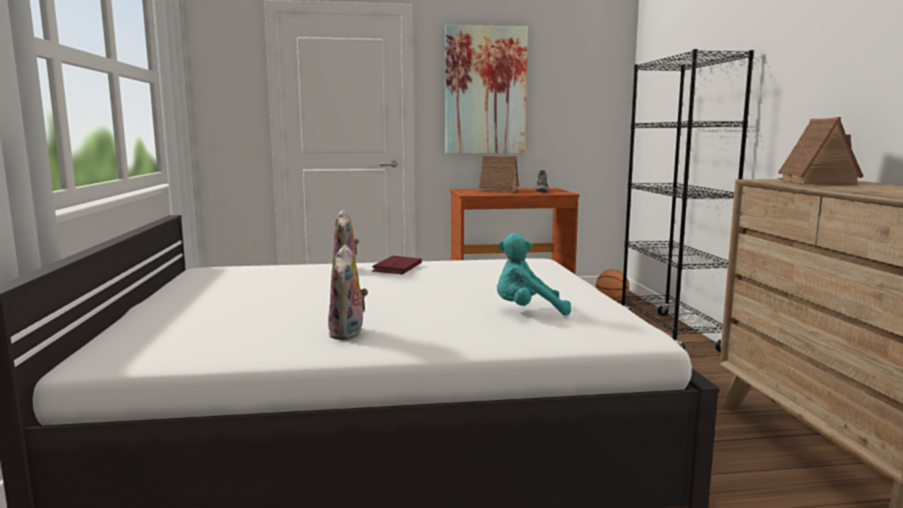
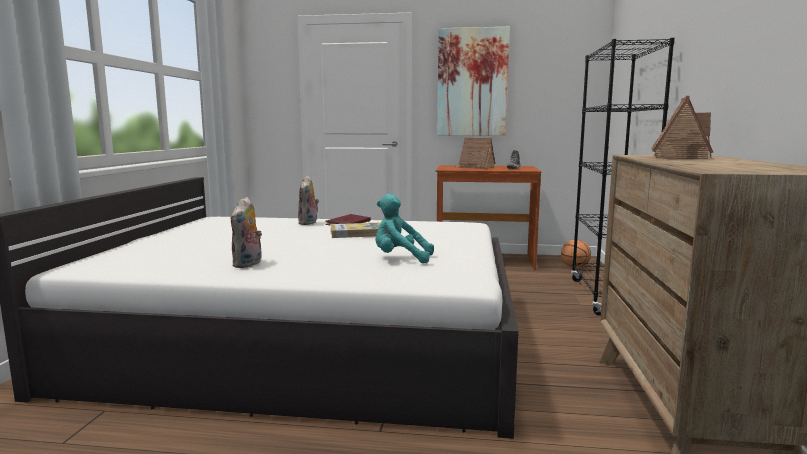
camera: 15 degrees right, 0 degrees up
none -> book [330,223,380,238]

